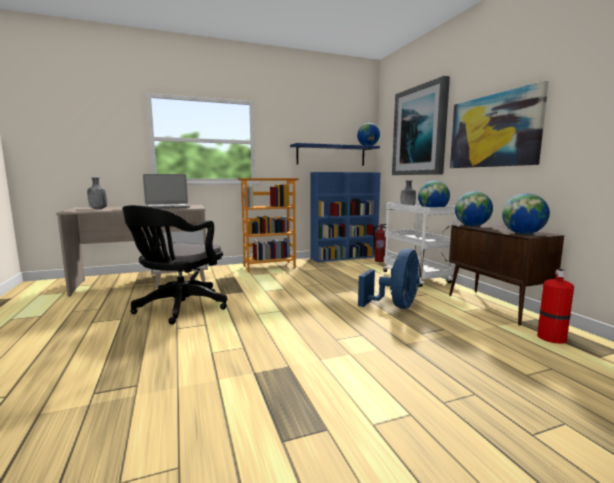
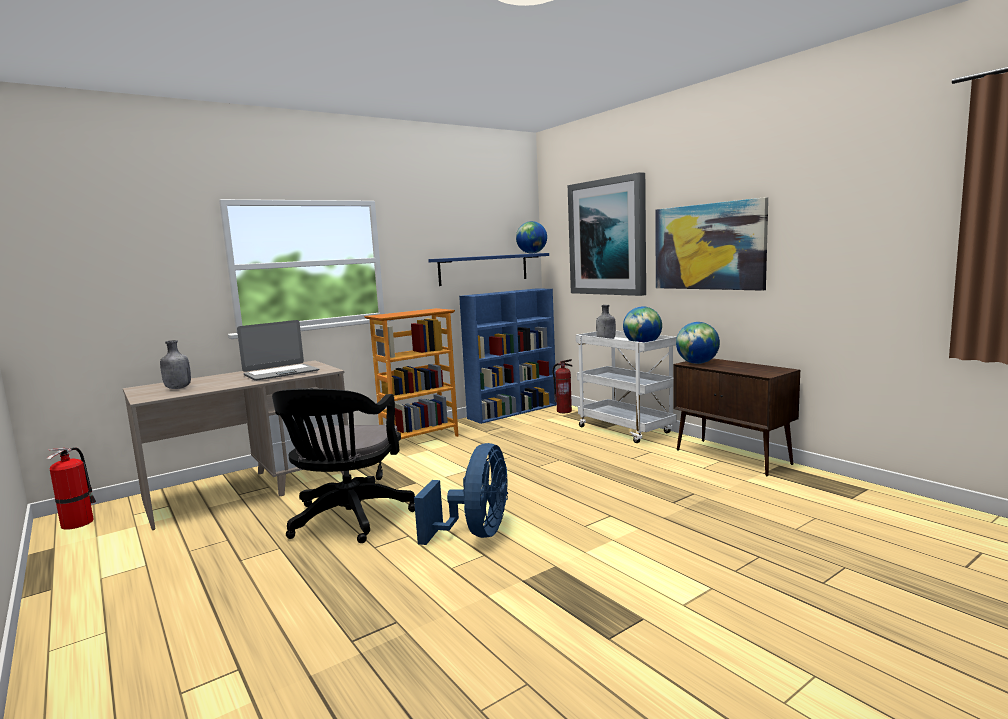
camera: 15 degrees left, 0 degrees up
blue fan [358,248,420,309] -> blue fan moved to [414,443,508,545]
globe [502,193,550,234] -> none
fire extinguisher [537,268,574,344] -> fire extinguisher moved to [47,447,96,530]

